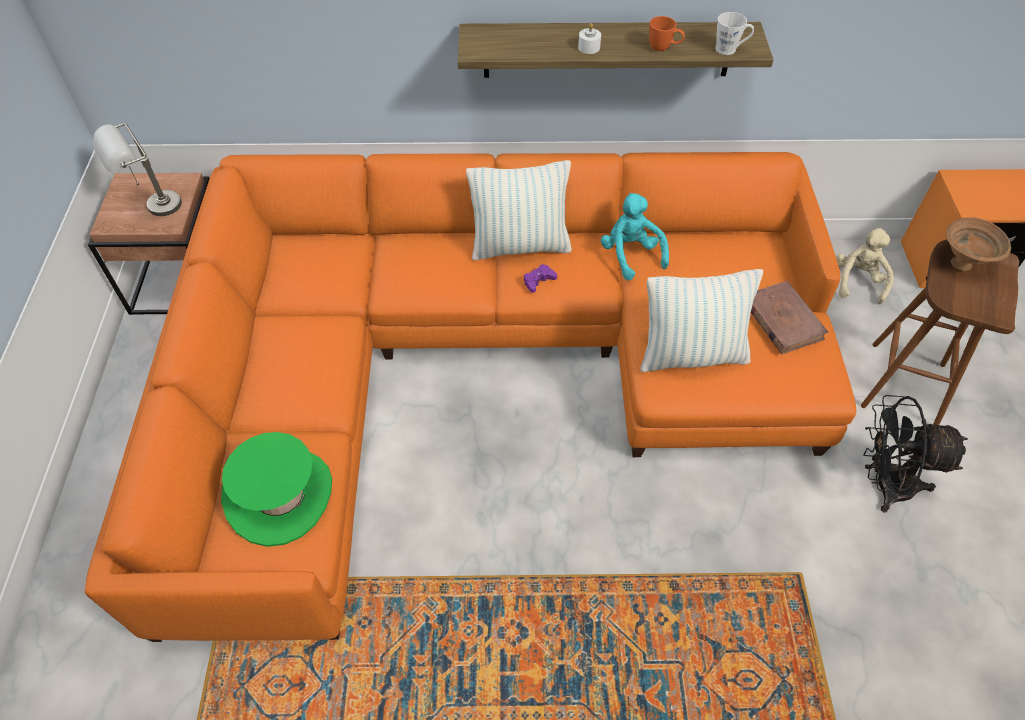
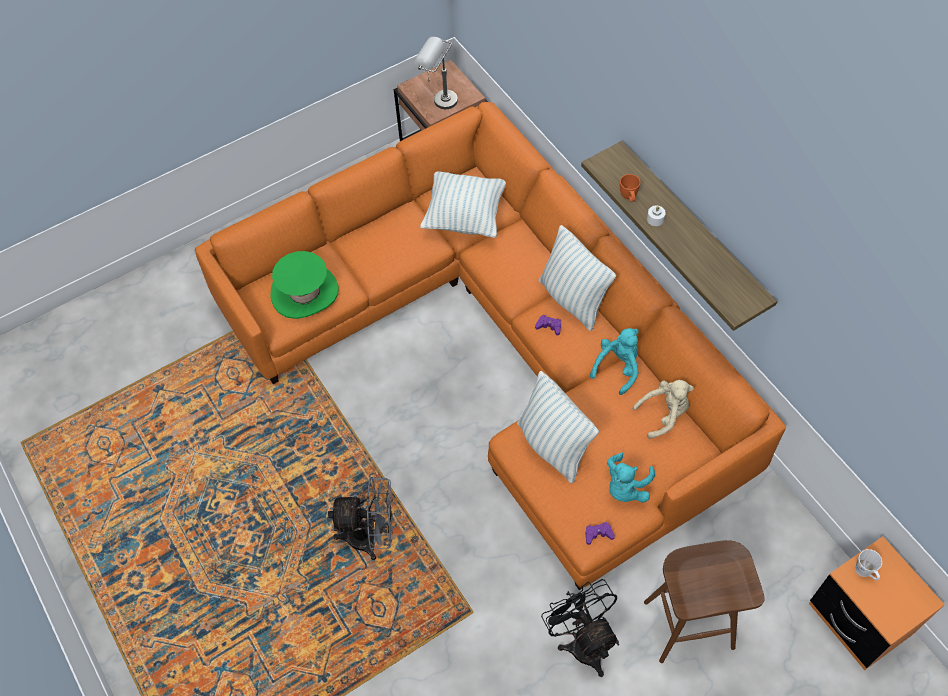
camera: 60 degrees right, 5 degrees up
orange mug [649,16,685,51] -> orange mug moved to [620,174,640,202]
white mug [716,12,754,55] -> white mug moved to [855,549,882,581]
brown book [751,281,829,354] -> turquoise plush toy [607,452,655,503]
beige plush toy [836,228,894,304] -> beige plush toy moved to [632,380,694,439]
brown bowl [946,217,1011,271] -> none
none -> grey fan [328,477,393,560]
none -> pillow [420,171,506,238]
none -> purple game controller [585,522,615,545]

